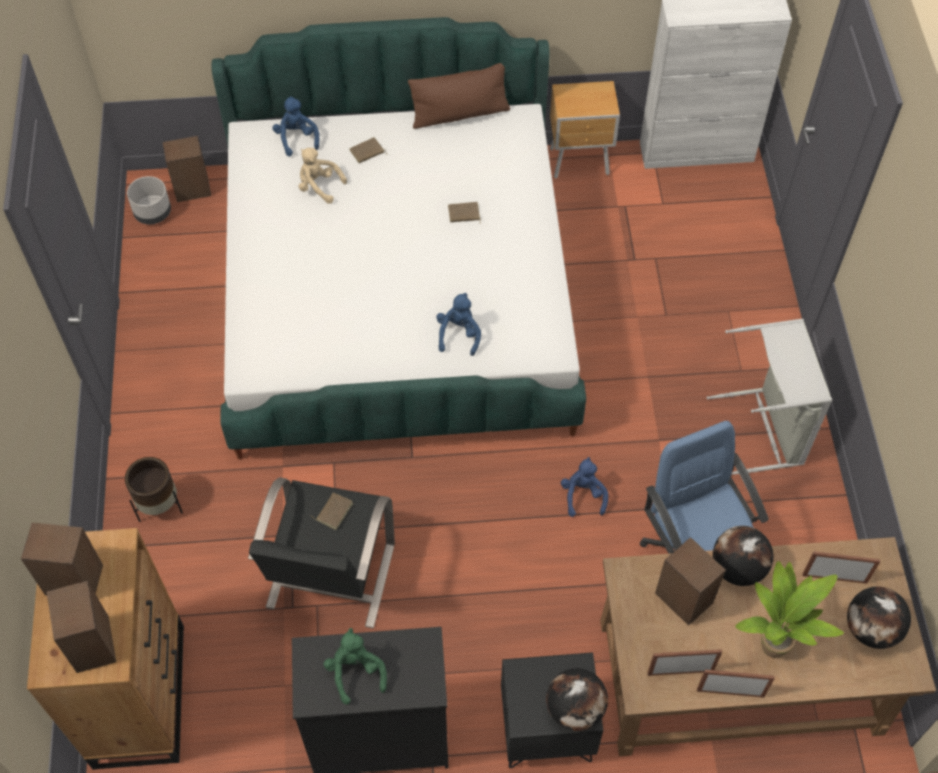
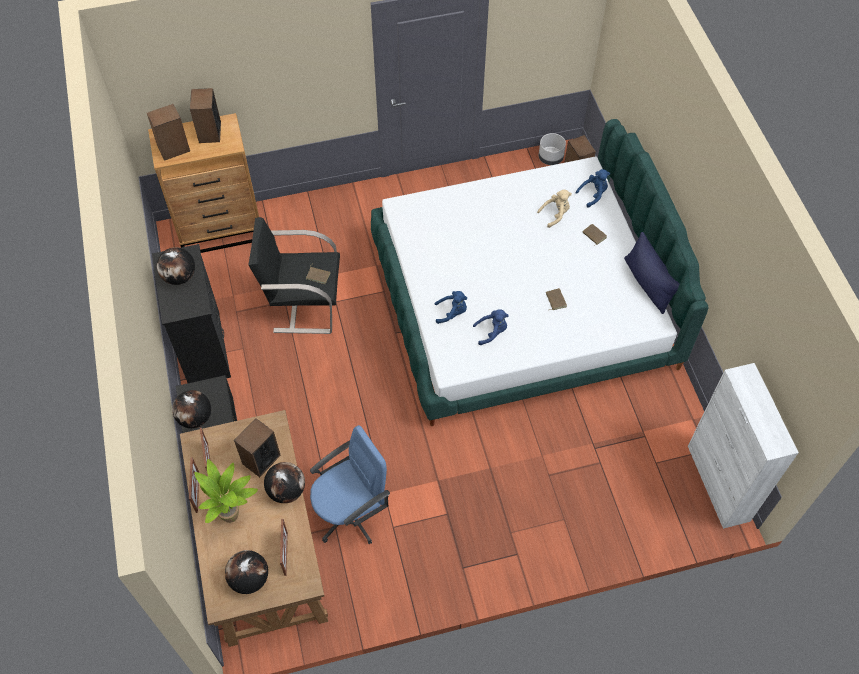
camera: 80 degrees right, 0 degrees up
brown planter [125,457,183,522] -> none
beige plush toy [299,148,347,204] -> beige plush toy turned 45 degrees clockwise [537,190,572,228]
green plush toy [324,628,387,705] -> globe [157,247,195,285]
brown pillow [408,63,510,129] -> blue pillow [624,232,679,314]
brown nightstand [550,81,620,178] -> none
blue plush toy [561,457,608,517] -> blue plush toy moved to [473,309,508,345]
grey laundry basket [706,319,832,475] -> none

